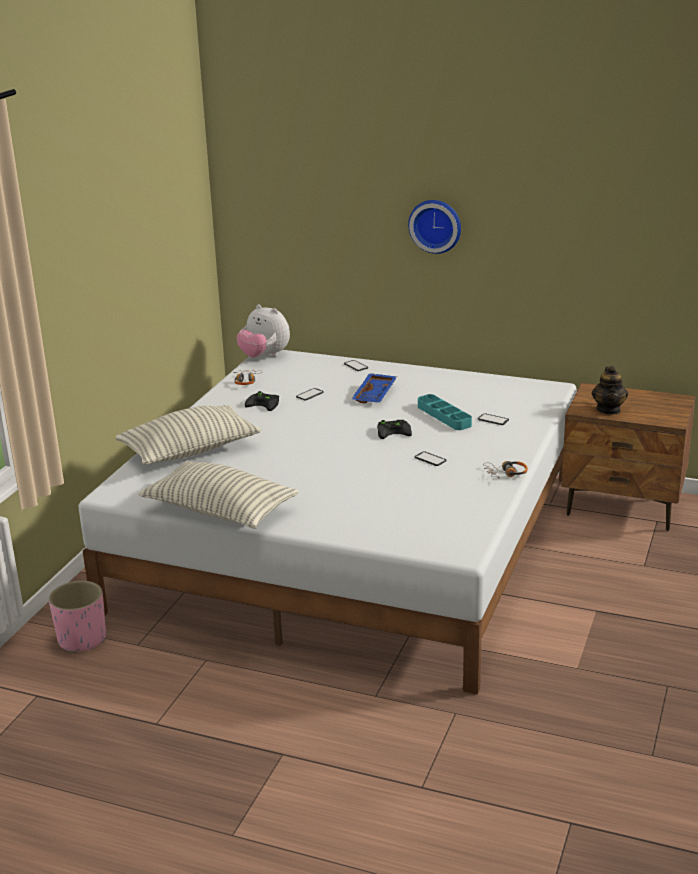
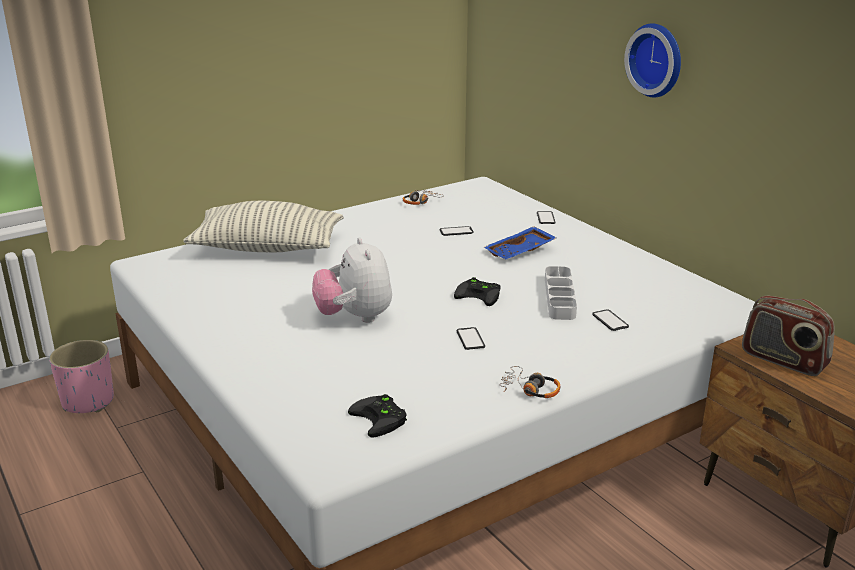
camera: 35 degrees right, 0 degrees up
pillow [139,461,298,529] -> none
plush toy [237,304,290,357] -> plush toy moved to [312,237,392,323]
black game controller [245,391,279,411] -> black game controller moved to [348,394,407,437]
turquoise tray [418,394,472,430] -> grey tray [545,266,577,320]
teapot [592,366,628,415] -> radio [742,296,834,376]

